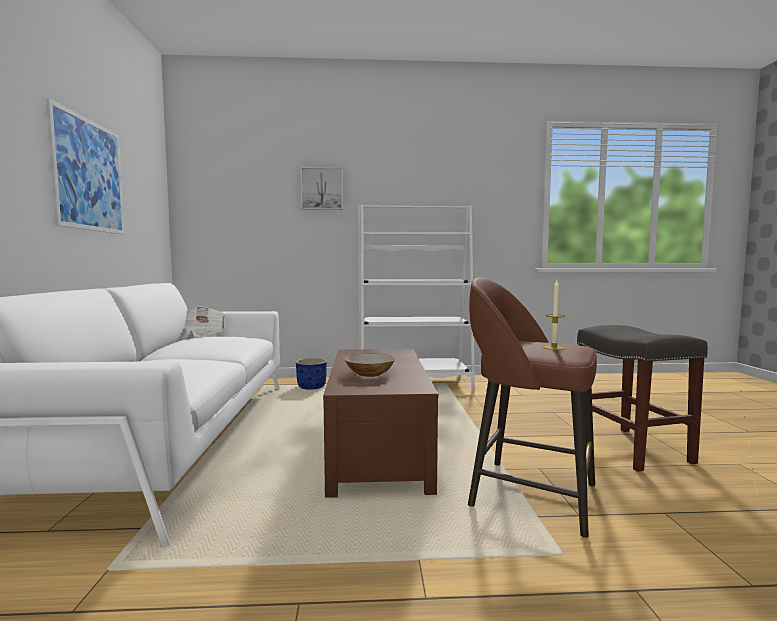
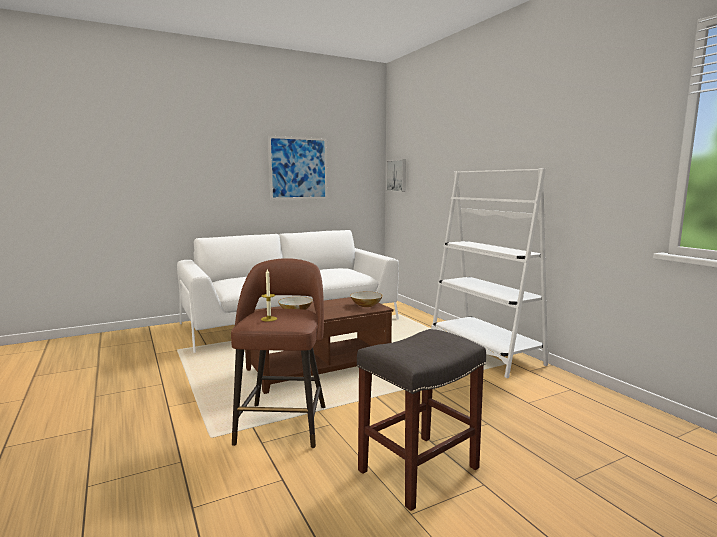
camera: 65 degrees right, 5 degrees up
newspaper [184,306,226,337] -> none
blue planter [296,358,327,390] -> none
picture [301,167,343,210] -> picture moved to [386,159,406,192]
none -> bowl [350,292,383,307]

